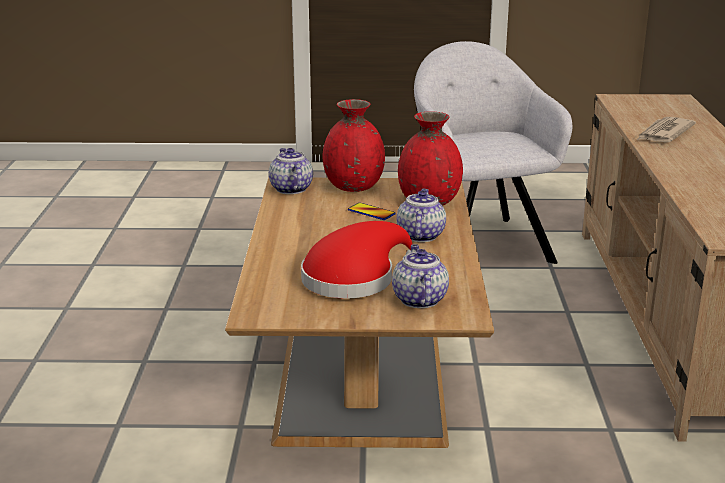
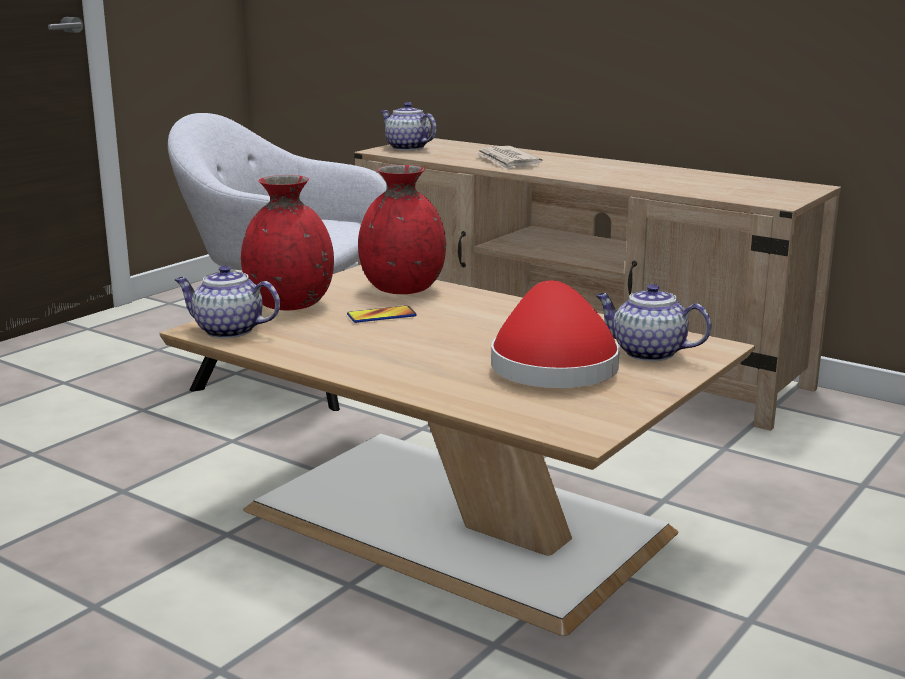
camera: 55 degrees left, 5 degrees down
teapot [397,189,446,242] -> teapot moved to [380,102,437,151]

